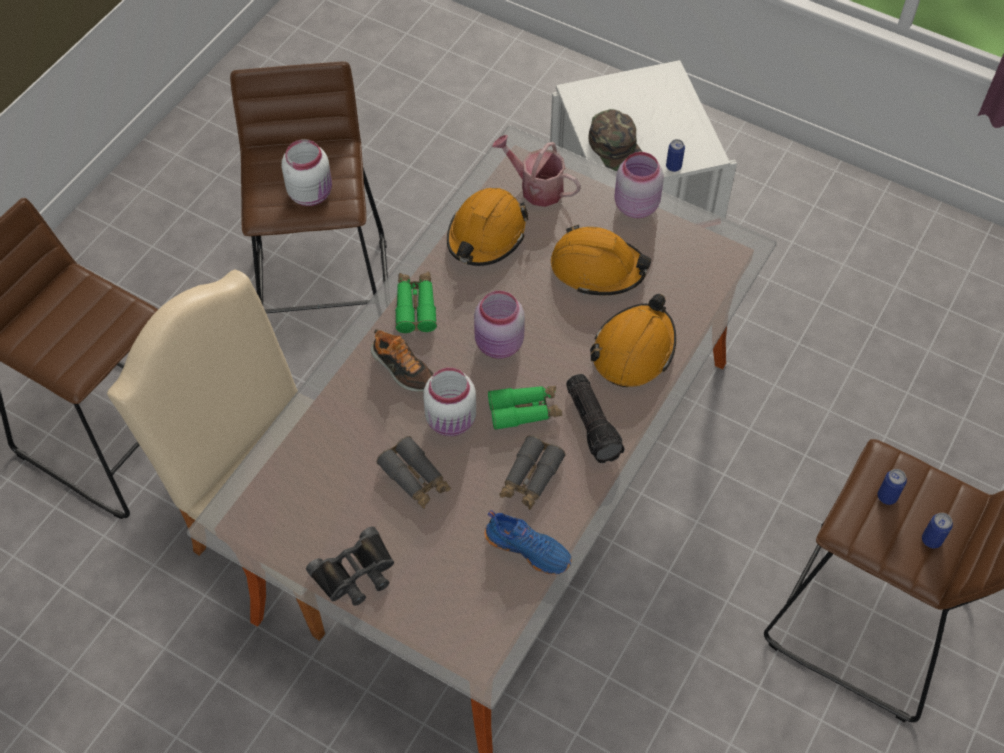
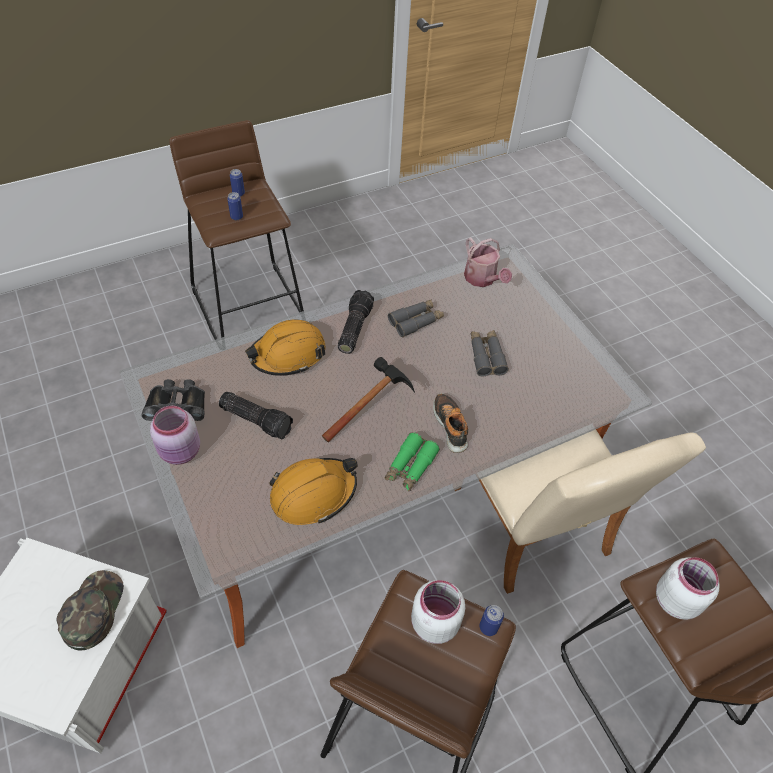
camera: 150 degrees left, 5 degrees down
black binoculars [306,526,394,606] -> black binoculars moved to [141,379,205,421]
white jar [423,368,476,436] -> white jar moved to [656,557,720,620]
pink jar [474,291,525,359] -> hammer [322,357,415,443]
blue shoe [485,510,572,574] -> none
green binoculars [488,386,562,430] -> none
watering can [492,135,581,207] -> watering can moved to [464,237,512,287]
orange hard hat [551,225,651,295] -> flashlight [219,392,293,439]
can [666,139,685,172] -> can moved to [480,605,504,636]

